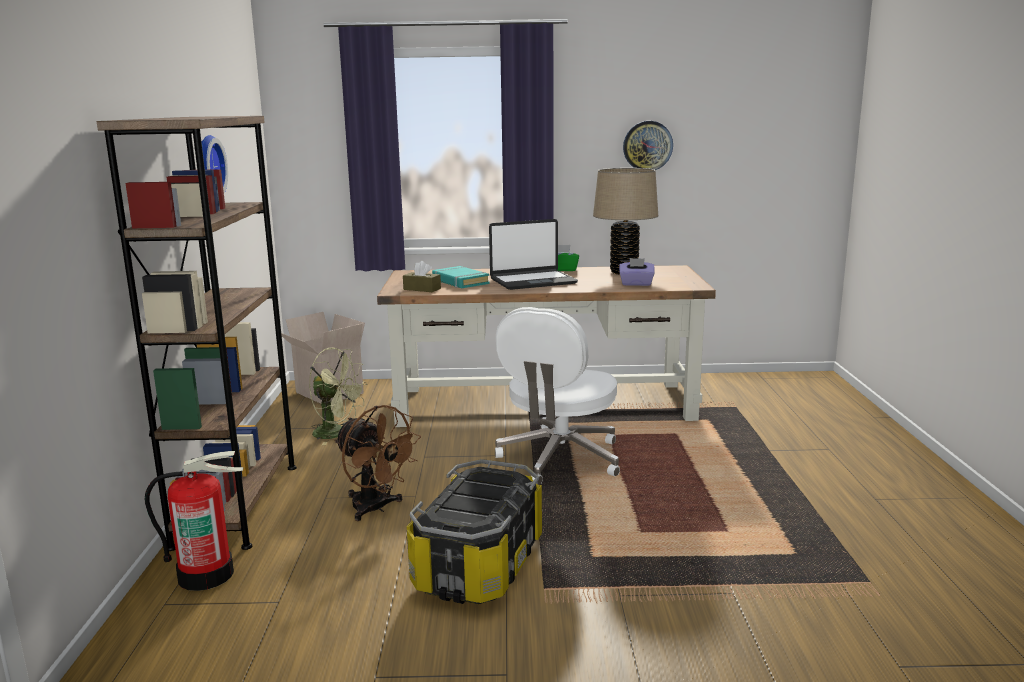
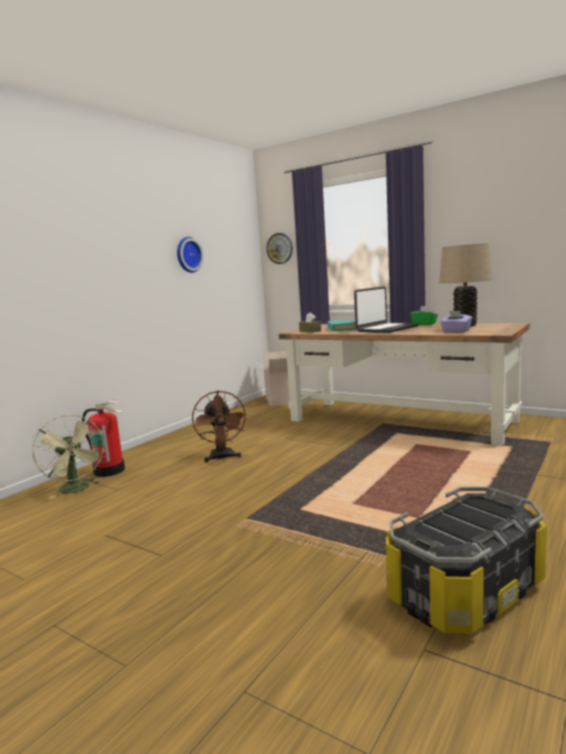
camera: 35 degrees right, 5 degrees down
brown bookcase [97,116,297,551] -> none
green fan [309,348,367,445] -> green fan moved to [32,414,105,499]
storage box [407,459,542,604] -> storage box moved to [386,487,547,635]
laptop [489,219,578,290] -> laptop turned 60 degrees counterclockwise [354,286,419,333]
white office chair [495,307,620,485] -> none
wall clock [623,121,673,170] -> wall clock moved to [266,233,293,264]

